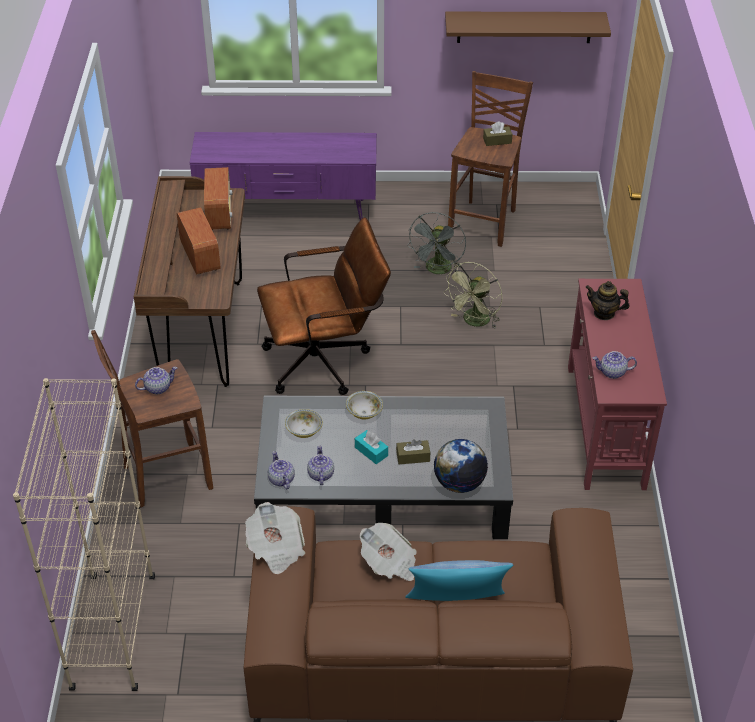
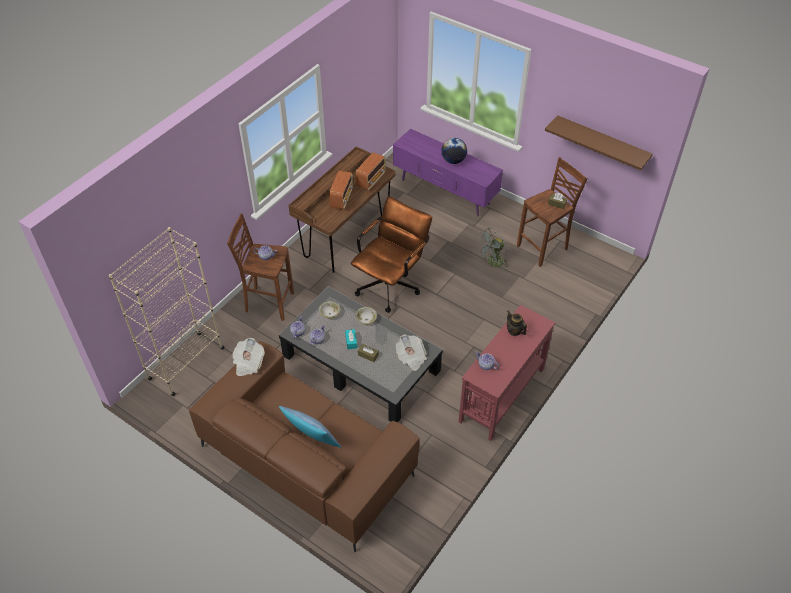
camera: 35 degrees right, 5 degrees up
brown office chair [257,217,391,395] -> brown office chair turned 75 degrees counterclockwise [351,196,432,313]
newspaper [360,523,417,581] -> newspaper moved to [395,334,427,371]
globe [434,439,488,493] -> globe moved to [441,138,467,164]
green fan [443,262,502,328] -> none

